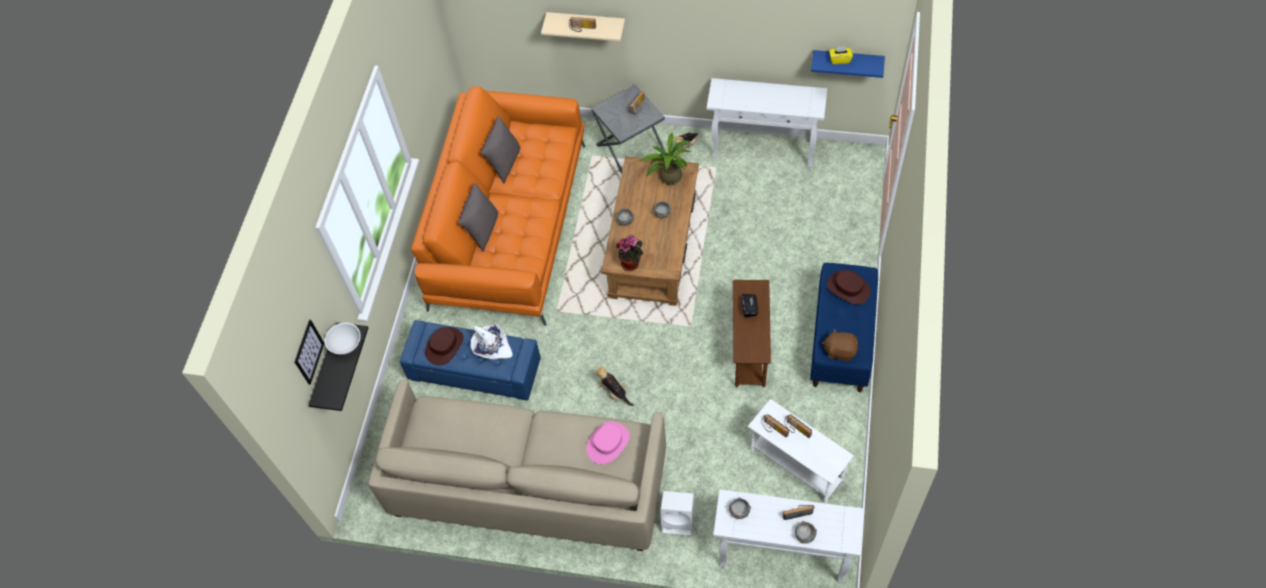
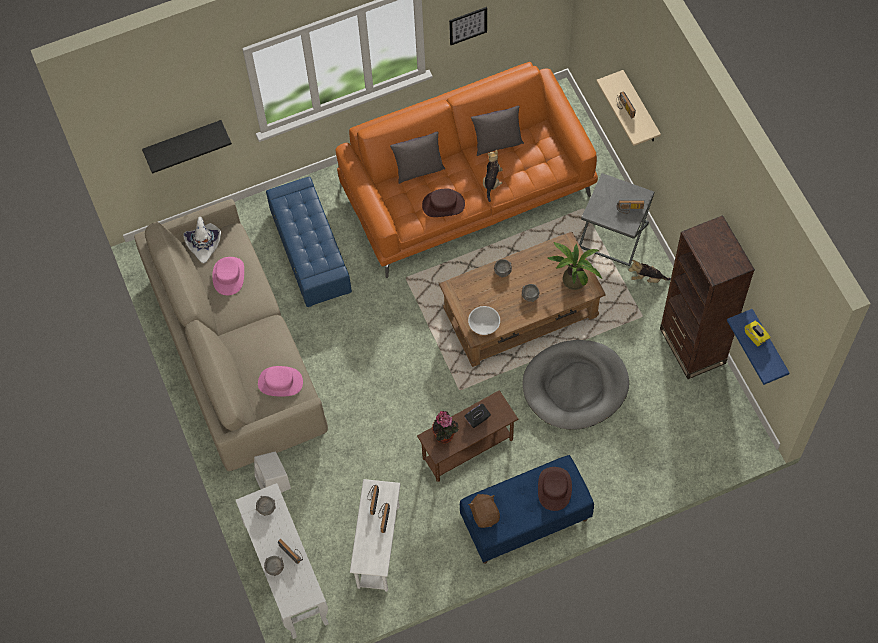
camera: 55 degrees right, 5 degrees up
picture [294,320,324,385] -> picture moved to [449,7,487,45]
white bowl [325,323,361,355] -> white bowl moved to [468,306,500,335]
brown hat [425,327,464,366] -> brown hat moved to [422,188,465,217]
white hat [471,324,513,359] -> white hat moved to [183,217,221,264]
plush toy [594,365,634,406] -> plush toy moved to [483,150,503,202]
potted plant [616,235,643,271] -> potted plant moved to [432,411,458,444]
white console table [707,78,827,168] -> brown bookcase [660,215,755,379]
none -> pink hat [212,257,244,295]
none -> grey dog bed [523,340,629,430]

